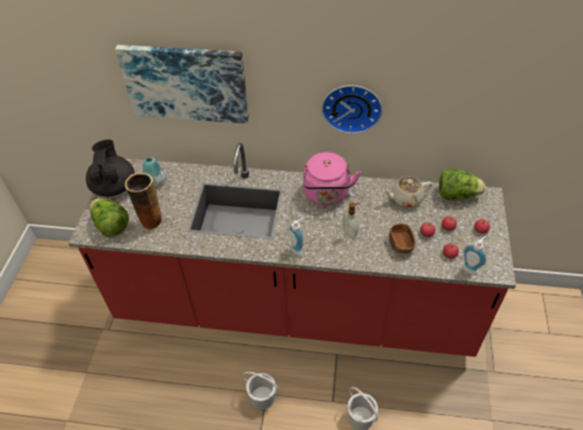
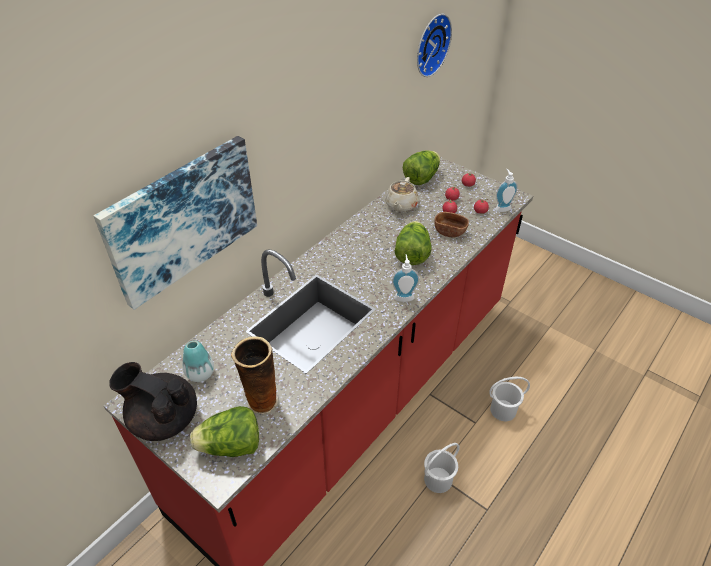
camera: 60 degrees left, 5 degrees down
pink kettle [303,152,361,206] -> none
wall clock [322,85,383,134] -> wall clock moved to [417,14,452,77]
soap dispenser [342,202,360,239] -> lettuce [394,221,432,265]

